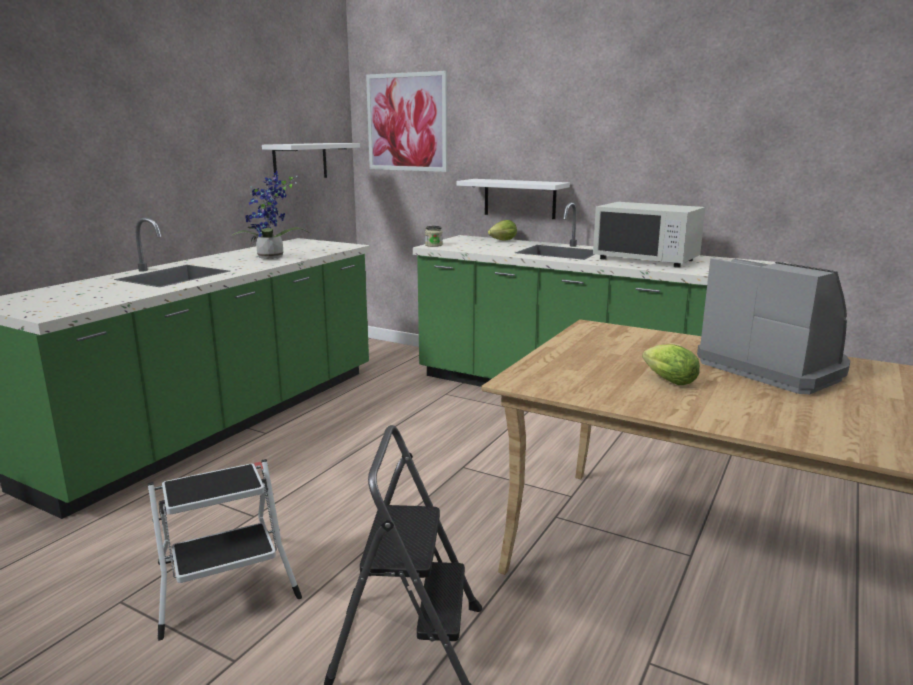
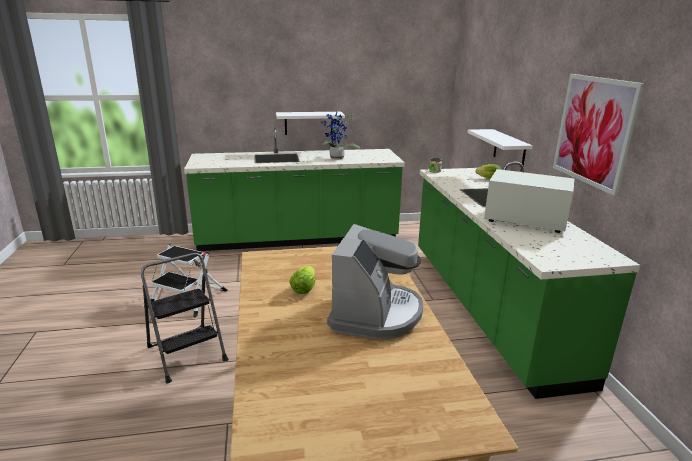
camera: 50 degrees right, 5 degrees up
white shelf [262,143,360,178] -> white shelf moved to [276,112,345,135]
picture [366,71,447,172] -> picture moved to [553,74,644,196]
white microwave [593,202,705,268] -> white microwave turned 120 degrees clockwise [484,169,574,233]

